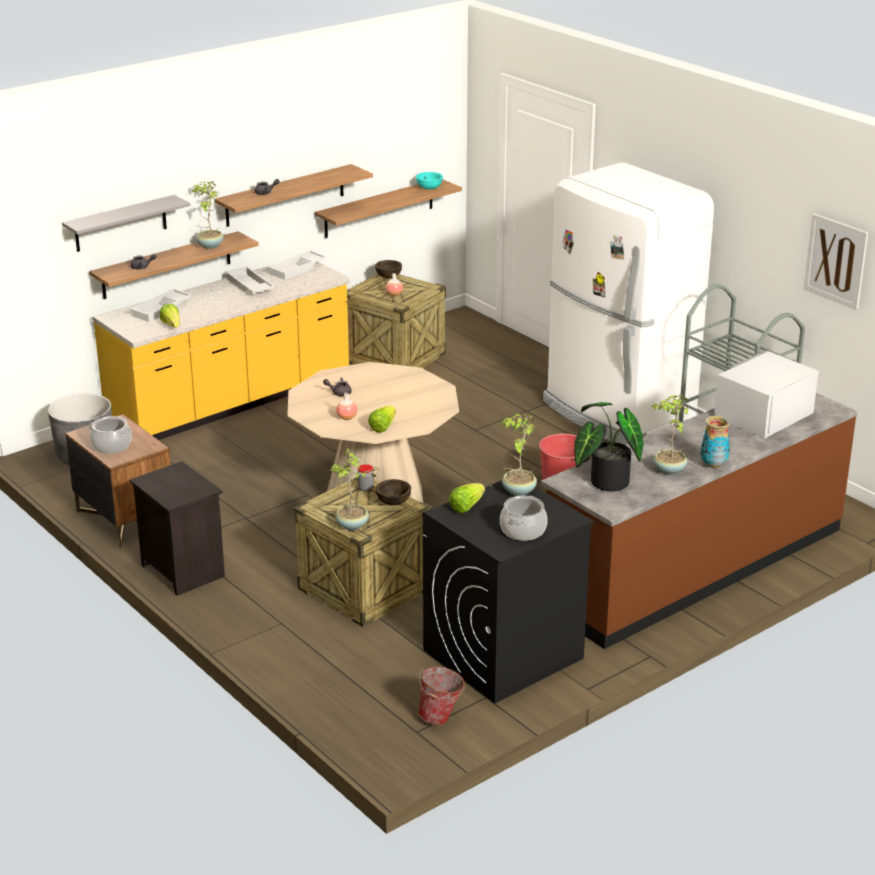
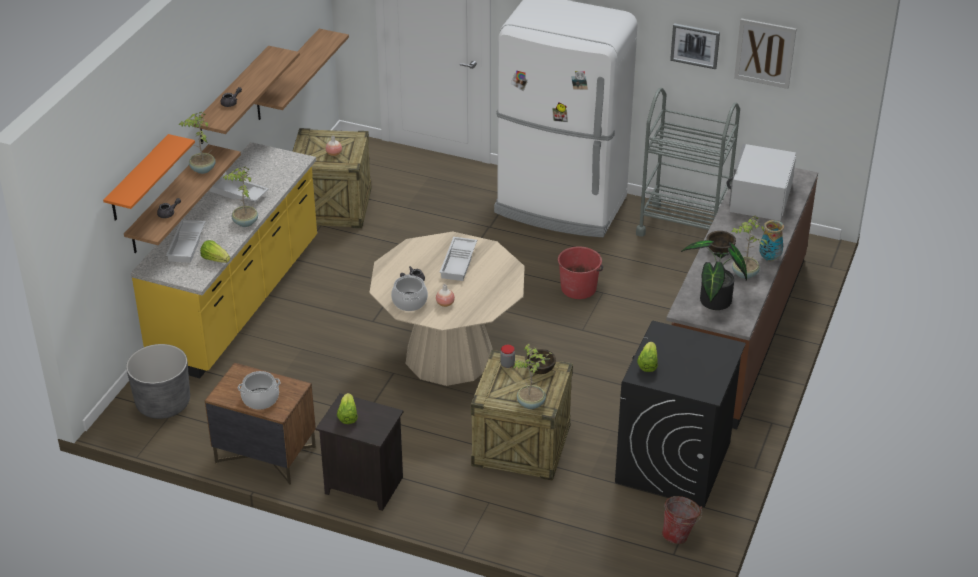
camera: 30 degrees left, 10 degrees up
grey shelf [62,195,190,252] -> orange shelf [103,134,195,221]
white tray [268,250,327,280] -> white tray moved to [439,237,477,281]
lettuce [368,405,396,432] -> lettuce moved to [337,393,358,424]
brown bowl [375,260,402,278] -> brown bowl moved to [706,231,736,253]
turquoise bowl [416,172,443,189] -> none
cooking pot [500,496,548,541] -> cooking pot moved to [391,274,428,311]
potted plant [501,414,537,496] -> potted plant moved to [223,166,258,227]
none -> picture [670,23,720,69]

